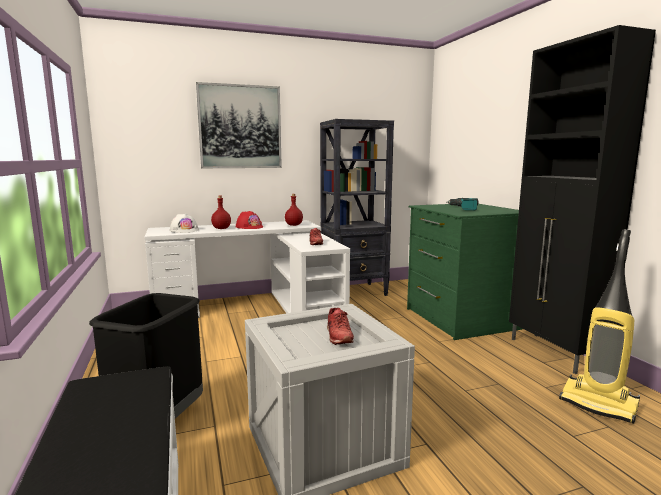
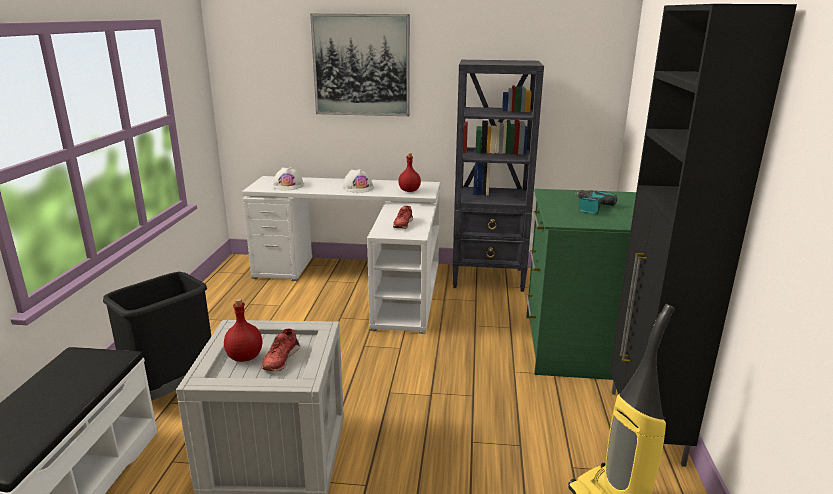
camera: 25 degrees right, 10 degrees up
red bottle [211,195,231,229] -> red bottle moved to [224,298,262,362]
red hard hat [236,211,263,229] -> white hard hat [343,169,374,193]

